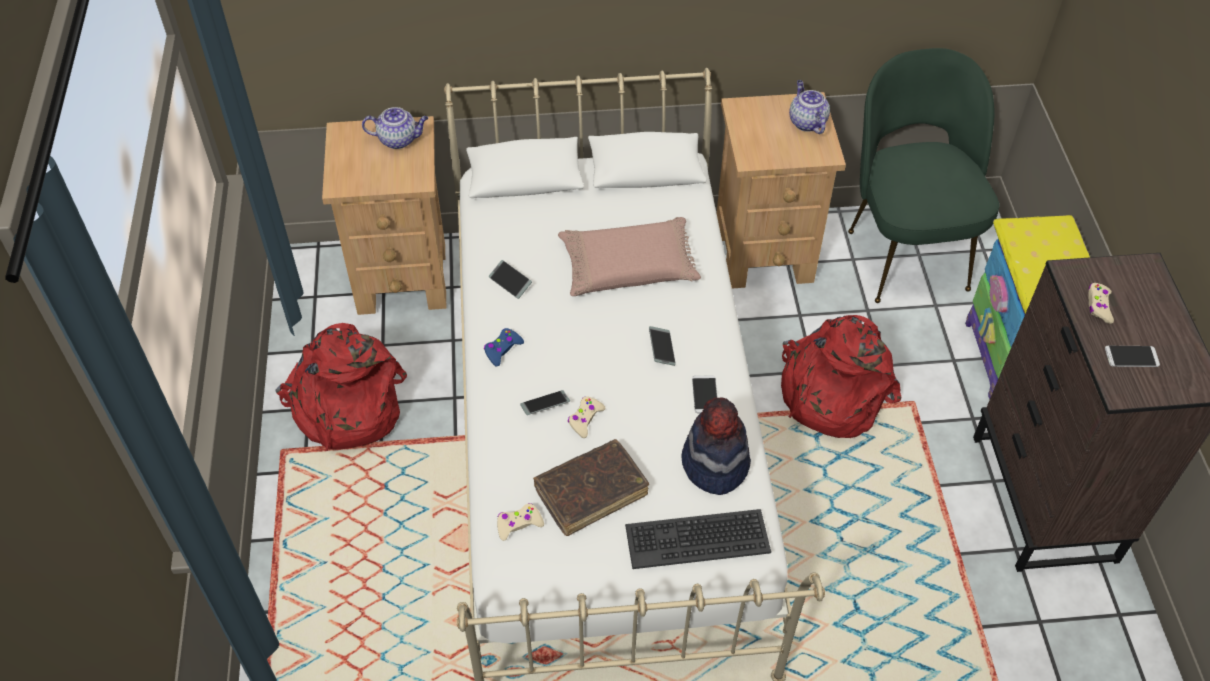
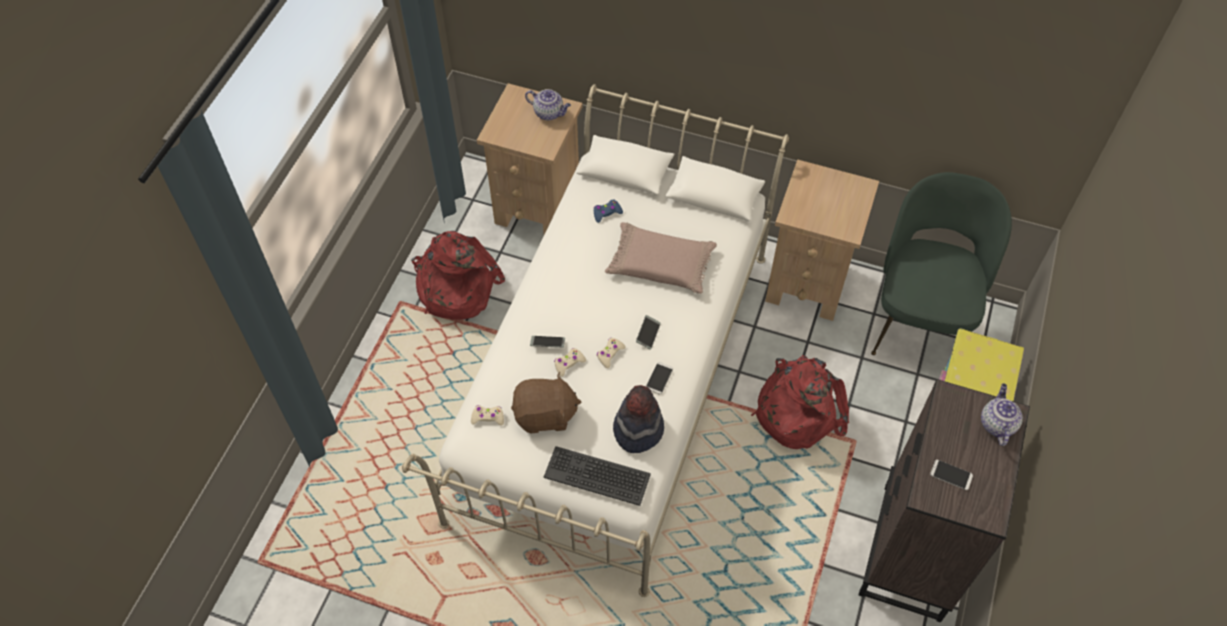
camera: 25 degrees right, 5 degrees up
blue game controller [484,328,524,367] -> blue game controller moved to [594,199,623,223]
phone [489,260,532,299] -> none
brown book [533,439,649,536] -> brown plush toy [511,372,582,433]
teapot [789,80,830,134] -> teapot moved to [981,383,1023,446]
beige game controller [1088,283,1114,324] -> beige game controller moved to [597,338,626,368]

